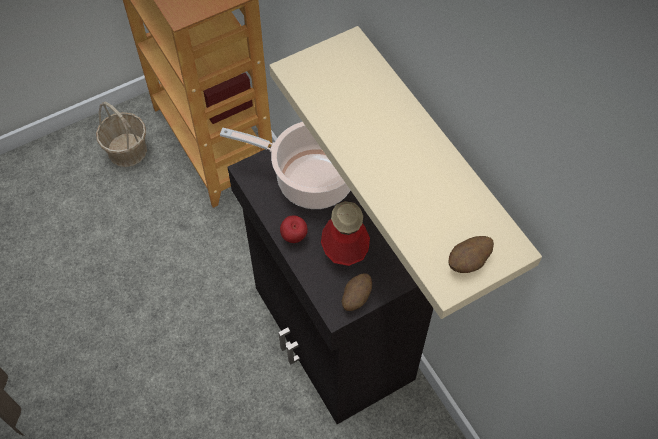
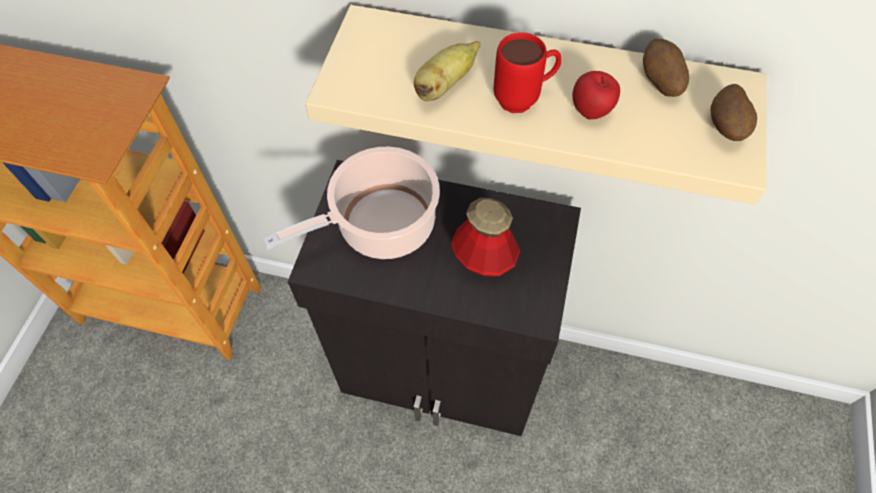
camera: 45 degrees left, 0 degrees up
basket [96,101,147,167] -> none
apple [280,215,308,243] -> apple moved to [572,71,620,119]
potato [341,273,372,311] -> potato moved to [643,39,689,97]
none -> banana [414,41,480,101]
none -> red mug [494,32,562,113]

